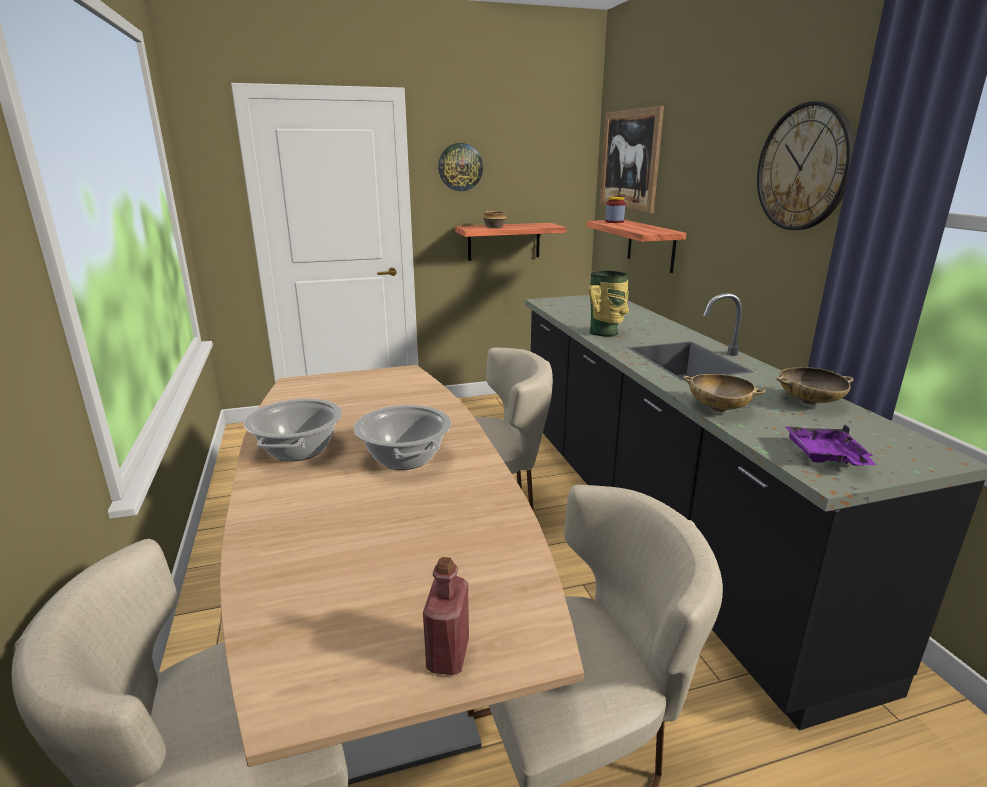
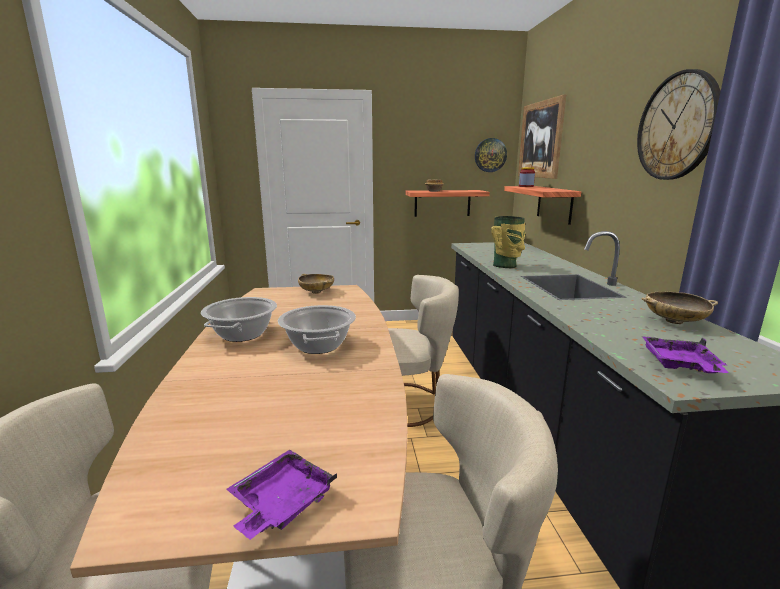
camera: 10 degrees right, 5 degrees down
red bottle [423,557,469,675] -> purple tray [226,449,337,540]
wall clock [438,143,483,191] -> wall clock moved to [475,138,507,172]
beige bowl [683,374,766,412] -> beige bowl moved to [298,274,334,294]

